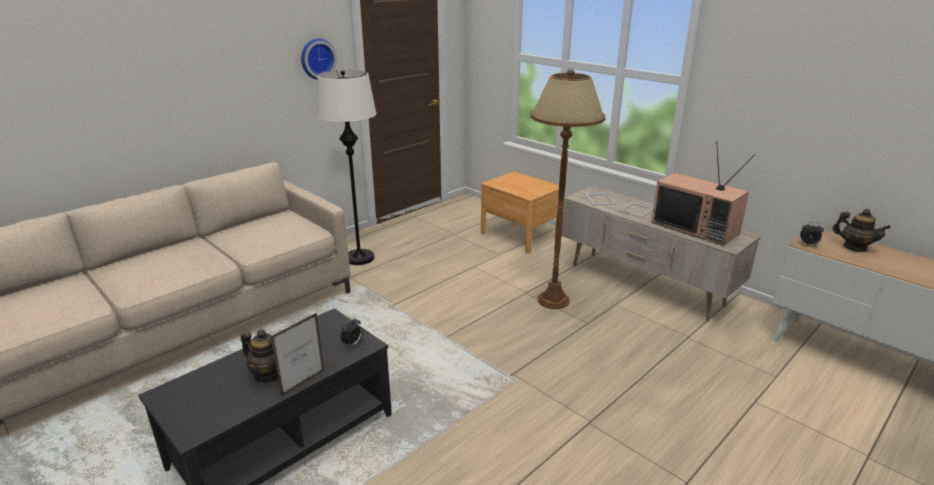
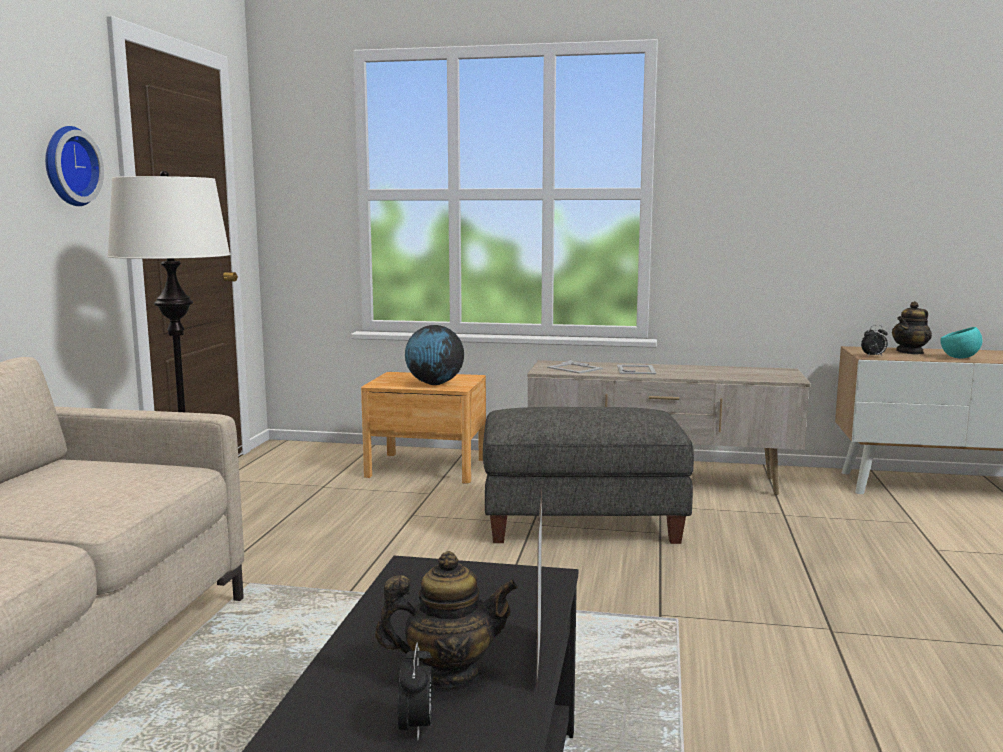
camera: 35 degrees left, 15 degrees down
alarm clock [340,317,363,348] -> alarm clock moved to [398,643,433,740]
brown floor lamp [531,69,606,309] -> grey ottoman [483,407,694,544]
television [651,141,755,246] -> none
teapot [832,209,891,252] -> teapot turned 135 degrees clockwise [892,301,932,355]
none -> globe [405,325,464,385]
none -> turquoise bowl [940,327,983,358]

